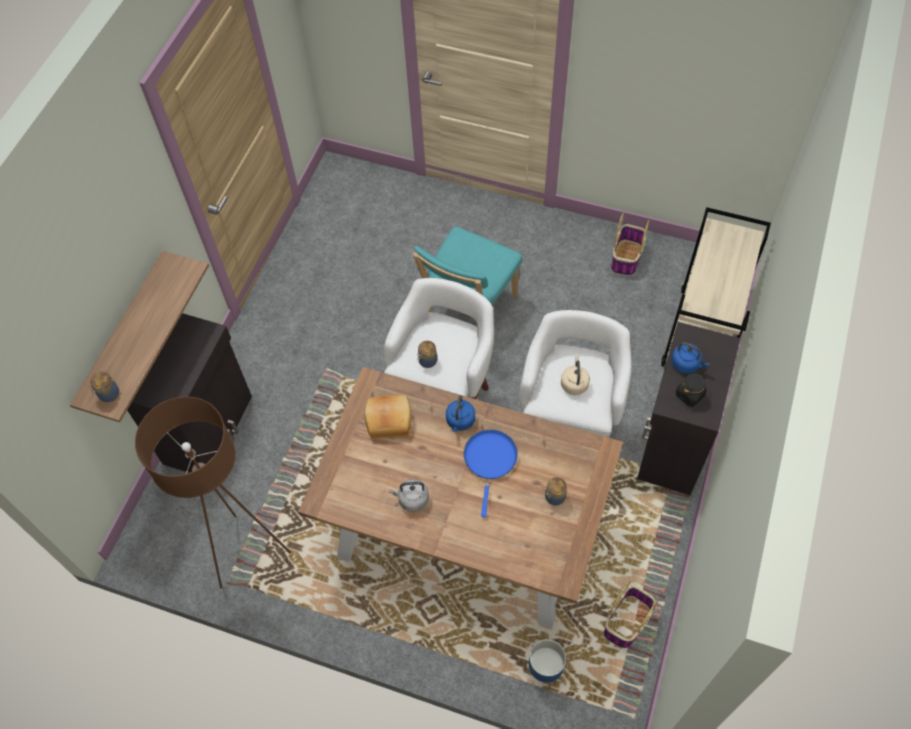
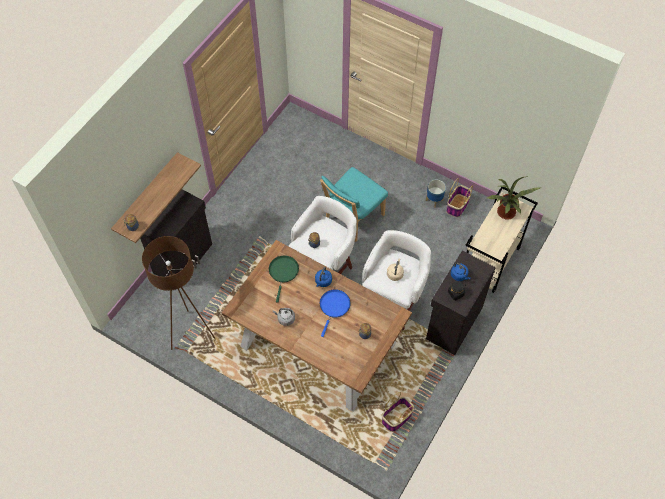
camera: 10 degrees right, 0 degrees up
bread [364,395,412,438] -> green frying pan [269,256,299,303]
planter [528,639,566,687] -> planter moved to [426,179,446,208]
none -> potted plant [487,176,541,220]

